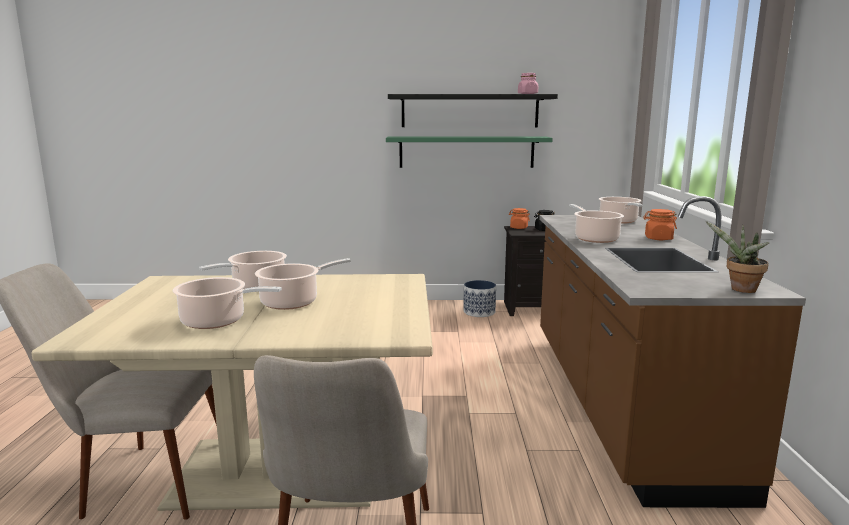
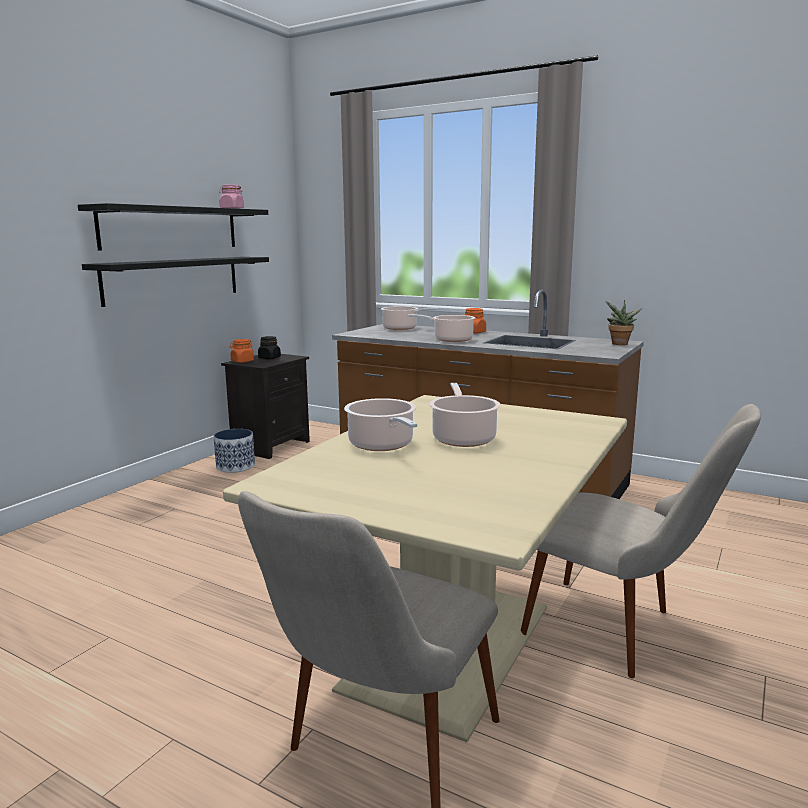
camera: 60 degrees left, 0 degrees up
cooking pot [173,277,282,329] -> none
green shelf [386,136,553,168] -> black shelf [82,257,269,307]

